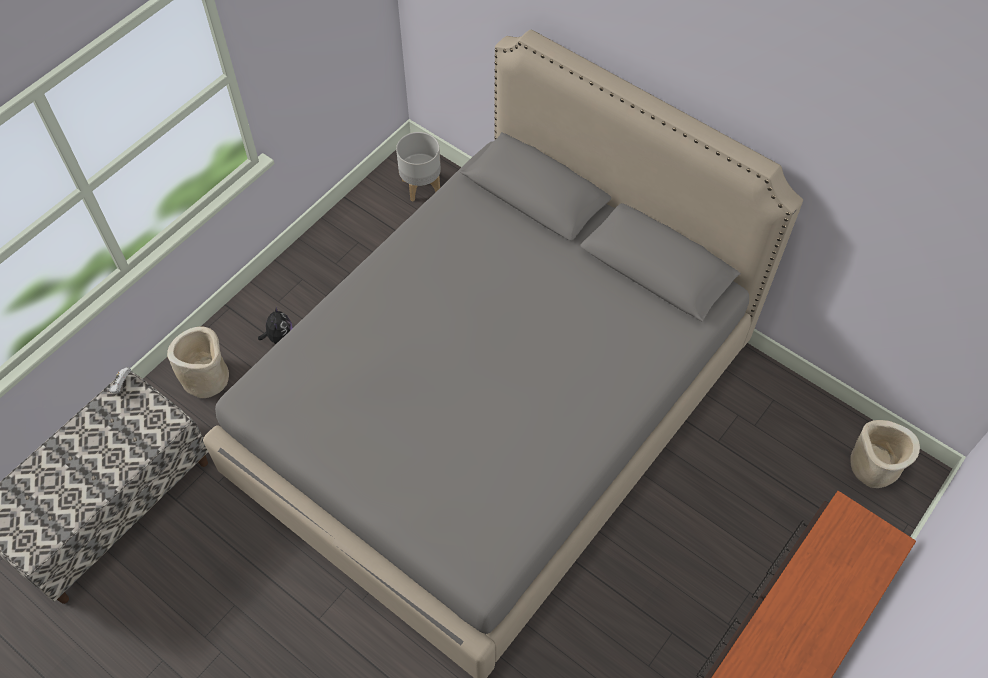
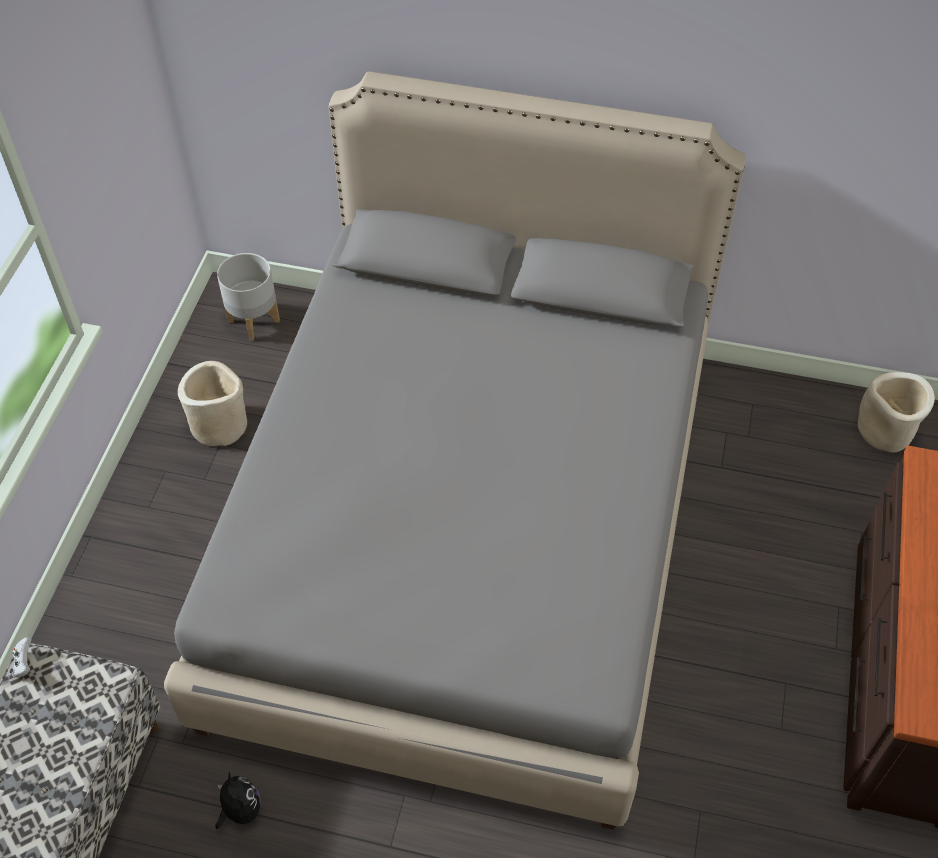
camera: 25 degrees left, 5 degrees down
beige planter [167,327,229,398] -> beige planter moved to [178,361,247,446]
plush toy [258,305,293,344] -> plush toy moved to [215,771,261,829]

